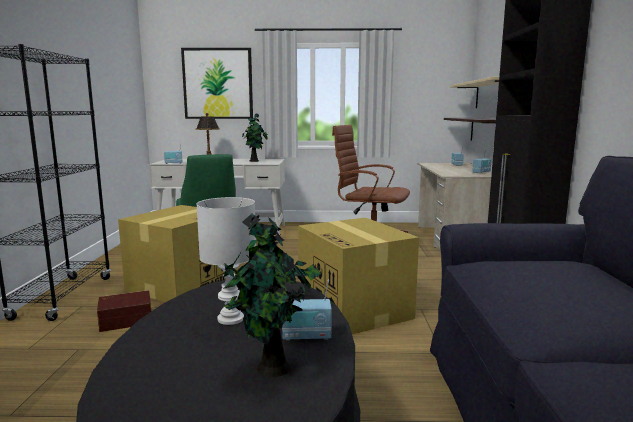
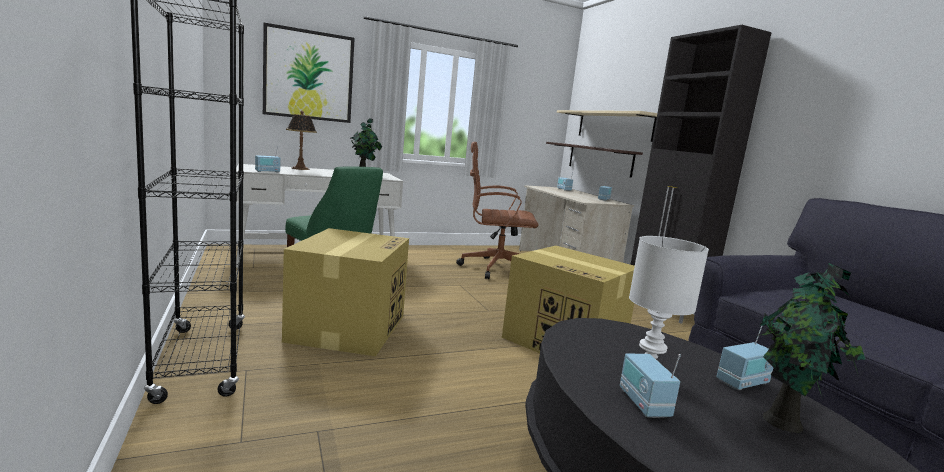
camera: 25 degrees left, 0 degrees up
brown storage box [97,290,151,332] -> none
none -> radio [620,354,681,418]

